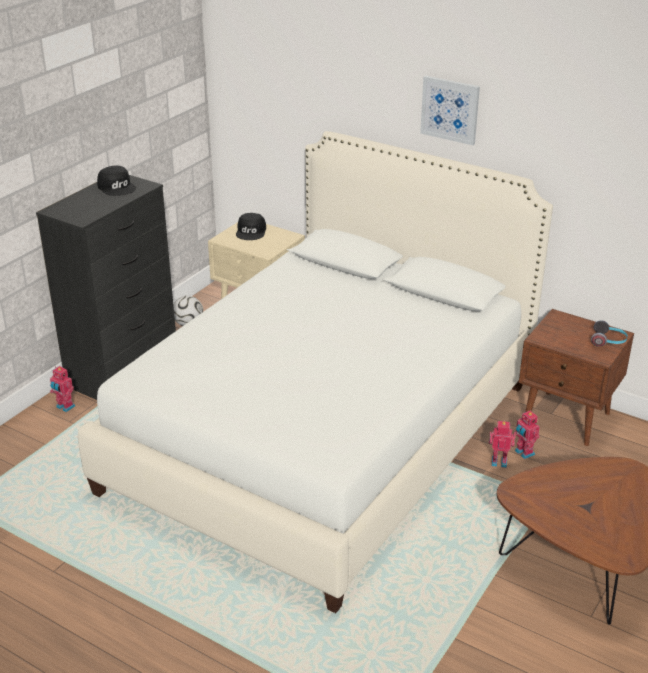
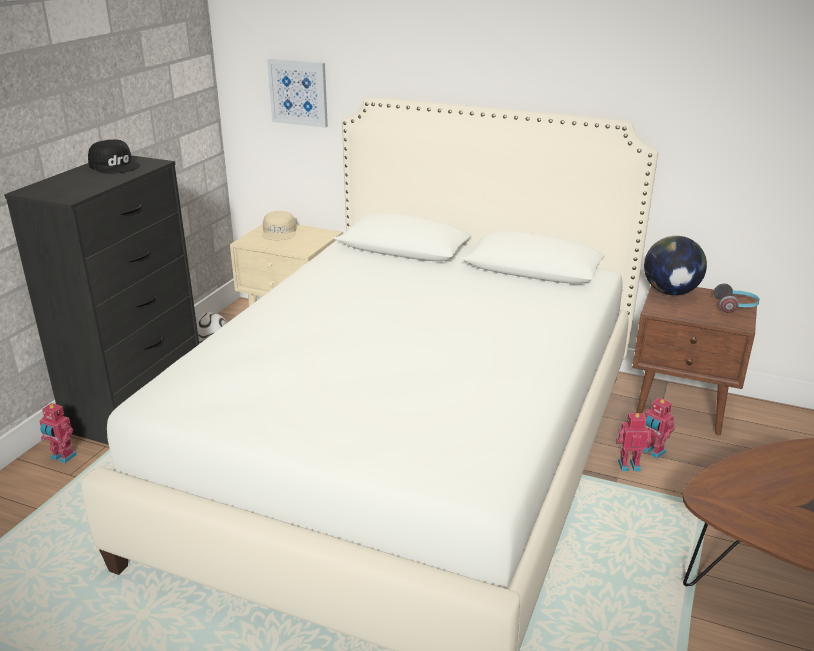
camera: 10 degrees left, 5 degrees down
black cap [236,213,266,240] -> beige cap [262,211,296,240]
picture [420,76,480,145] -> picture moved to [267,59,328,128]
none -> globe [644,236,707,295]

